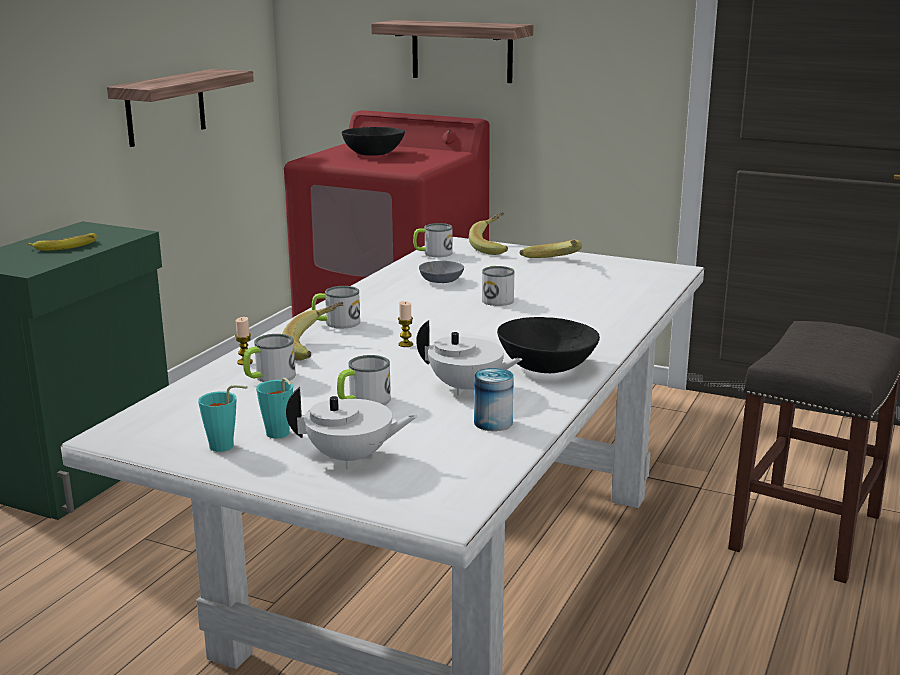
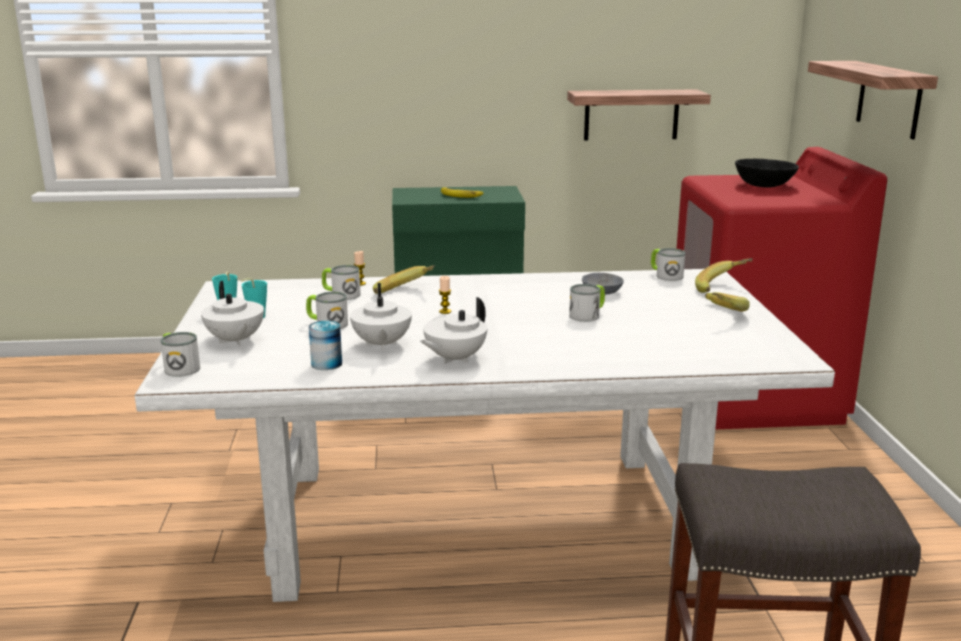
camera: 60 degrees right, 0 degrees up
mug [312,286,360,328] -> mug moved to [161,332,200,377]
black bowl [497,317,600,373] -> white teapot [420,297,487,364]

